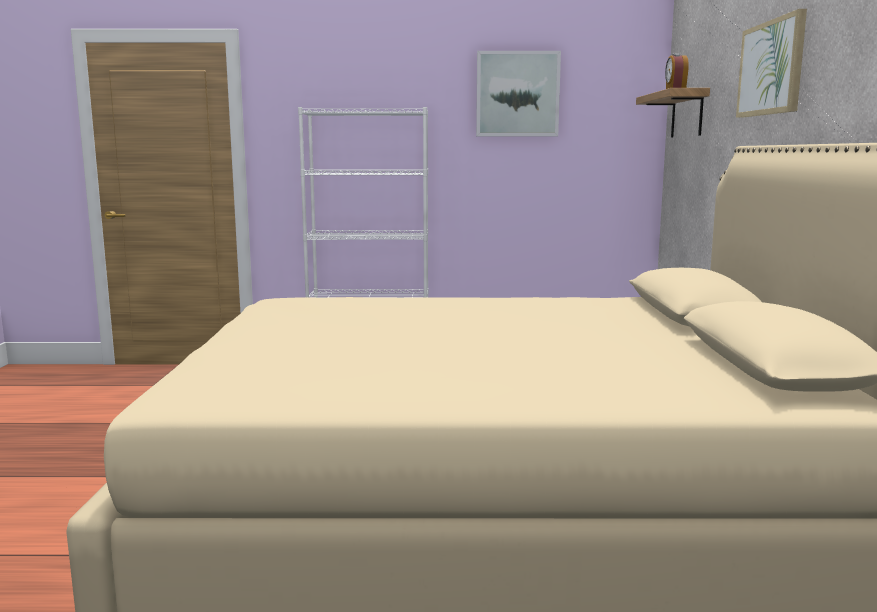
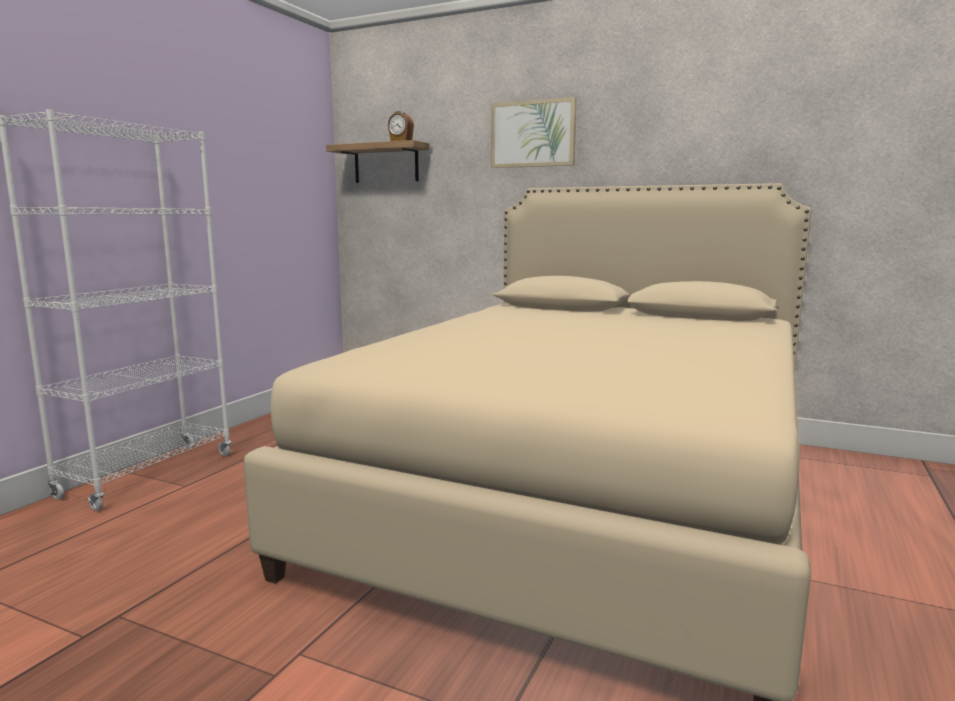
camera: 65 degrees left, 0 degrees up
picture [476,51,561,136] -> none

